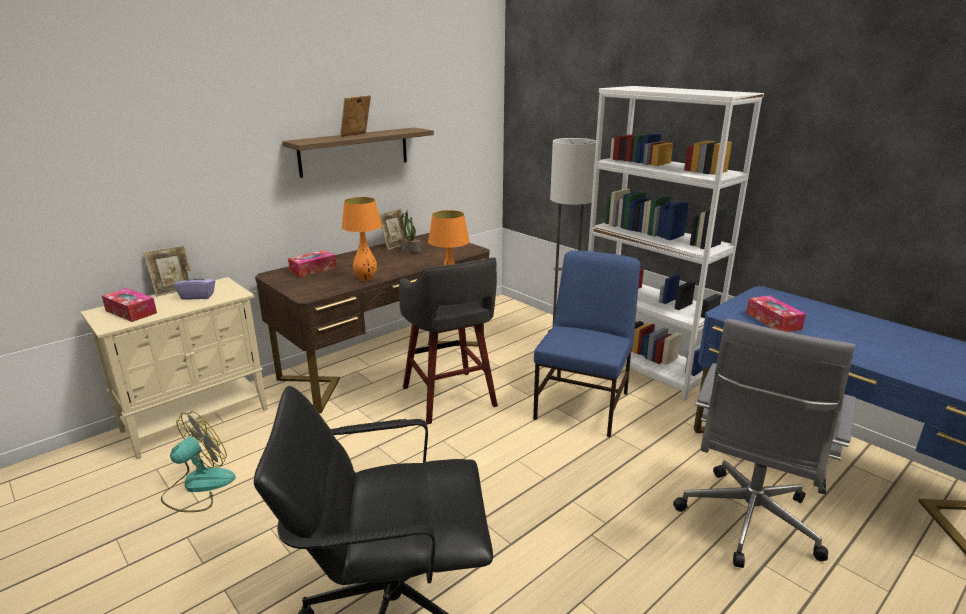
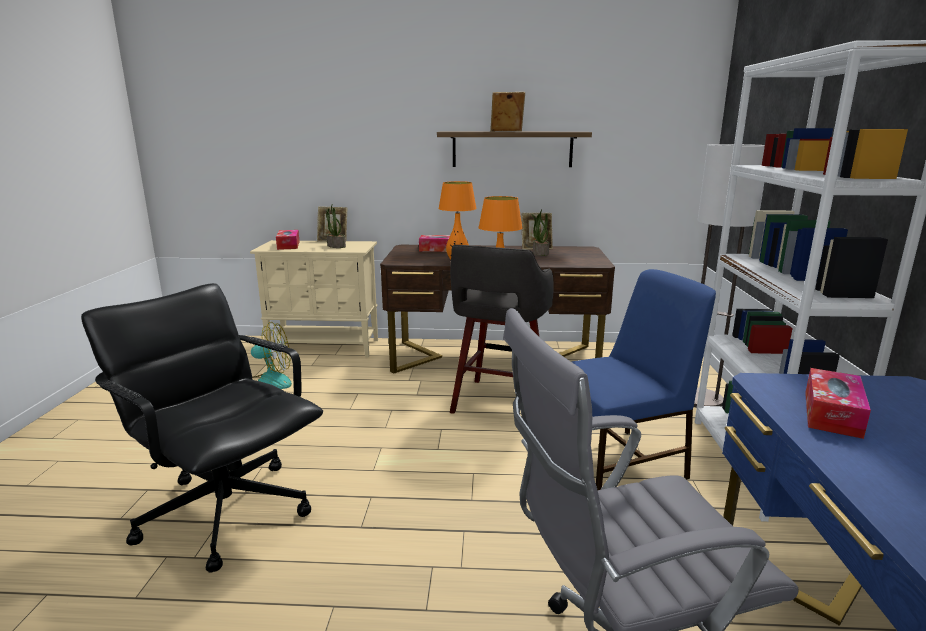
camera: 45 degrees right, 5 degrees down
purple tissue box [174,271,215,300] -> potted plant [325,205,346,248]

